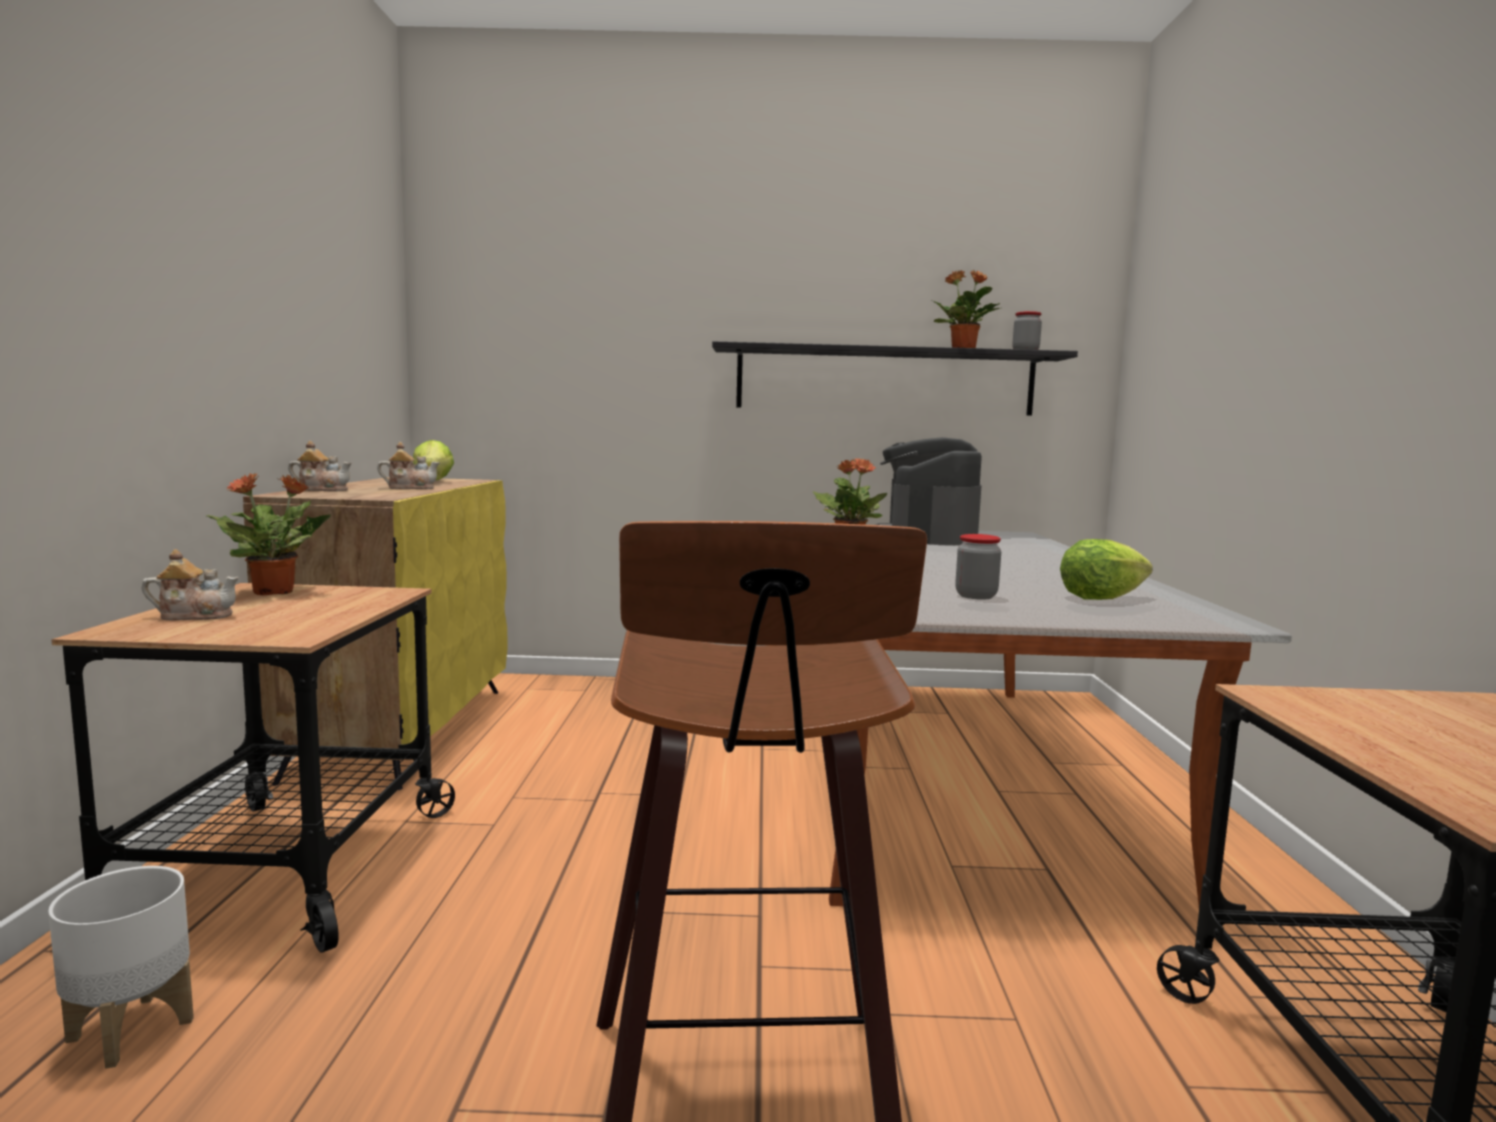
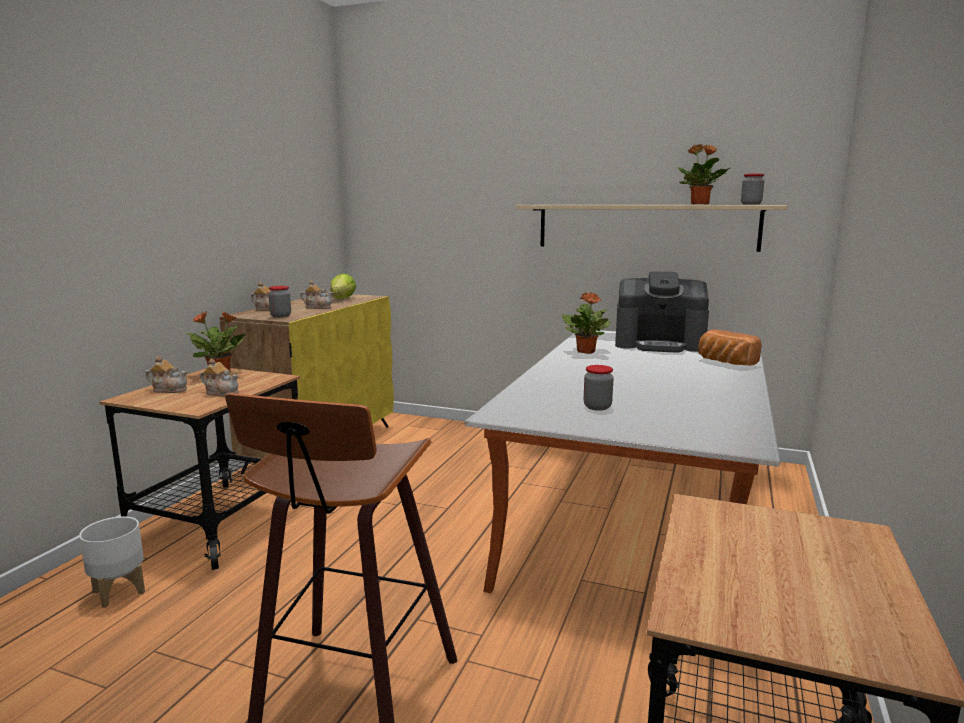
camera: 20 degrees right, 5 degrees up
black shelf [712,341,1078,416] -> beige shelf [515,205,787,252]
coffee machine [875,437,982,545] -> coffee machine turned 105 degrees counterclockwise [615,271,709,353]
lettuce [1060,539,1153,600] -> none
none -> teapot [200,358,239,397]
none -> jar [269,286,291,318]
none -> bread [698,329,762,366]

